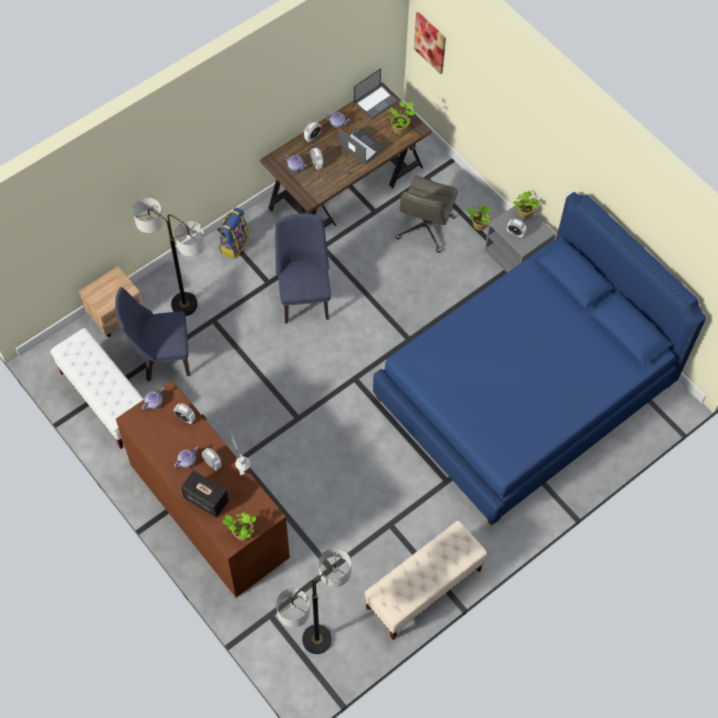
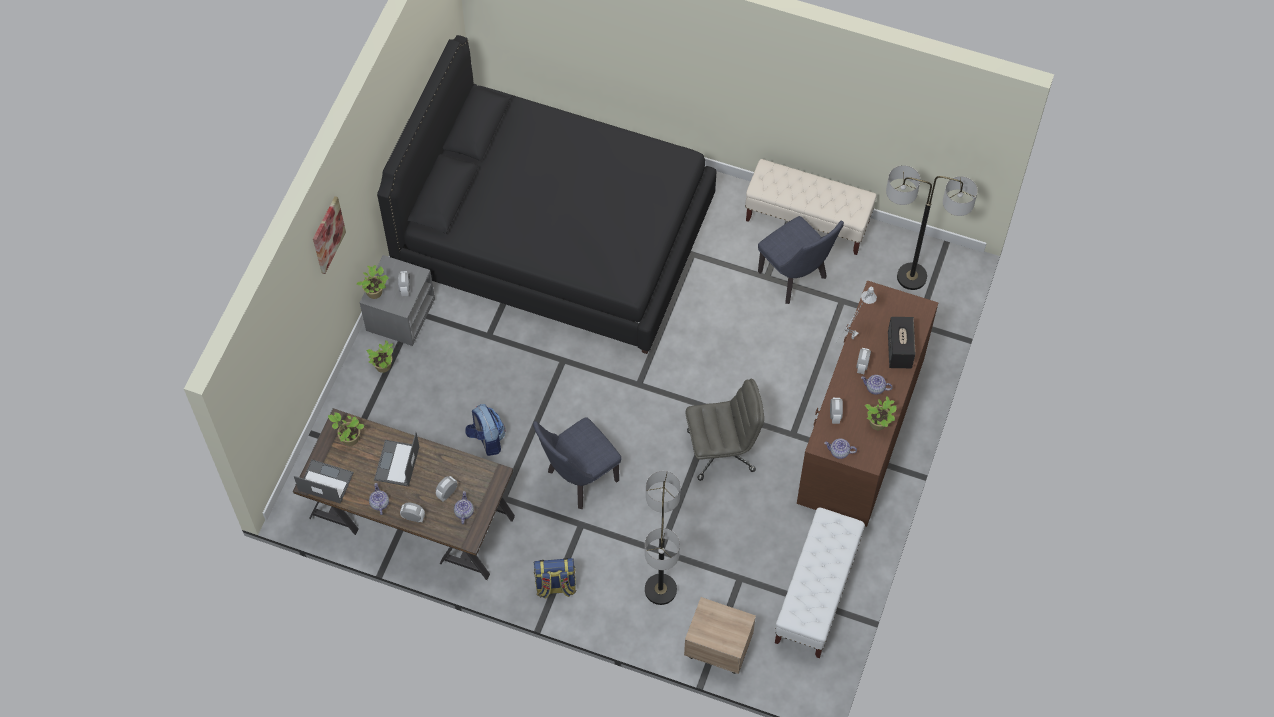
camera: 120 degrees left, 0 degrees up
blue chair [115,287,190,381] -> blue chair moved to [758,216,844,304]
potted plant [222,512,256,541] -> potted plant moved to [865,396,897,430]
blue bed [373,192,706,525] -> black bed [377,35,716,354]
grey office chair [395,176,458,253] -> grey office chair moved to [686,379,764,481]
picture [414,12,446,74] -> picture moved to [313,196,346,274]
none -> backpack [465,404,505,456]

